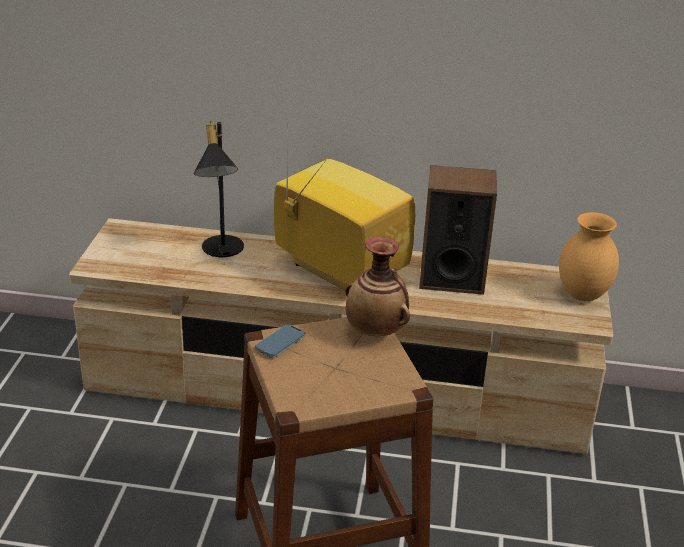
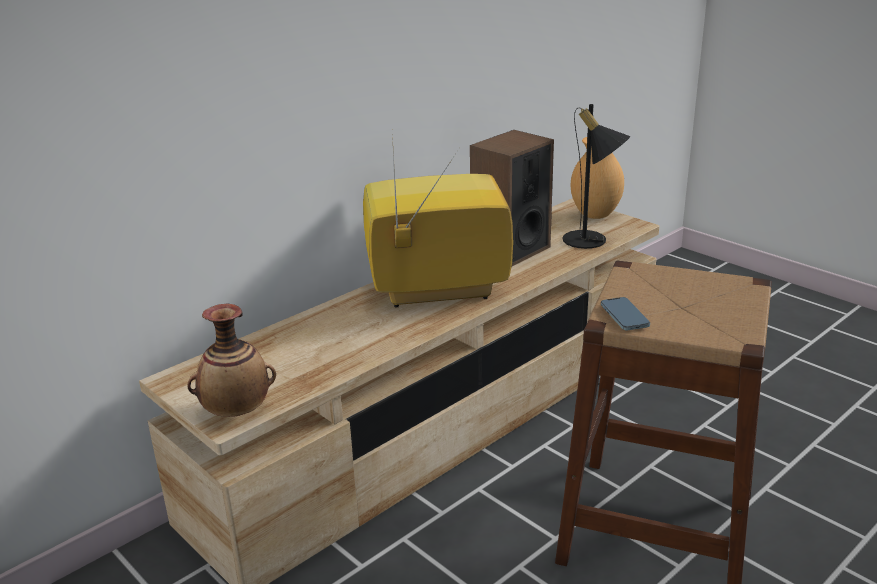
camera: 50 degrees left, 5 degrees down
black table lamp [194,121,244,257] -> black table lamp moved to [563,104,630,249]
vase [346,237,410,336] -> vase moved to [187,304,276,417]

